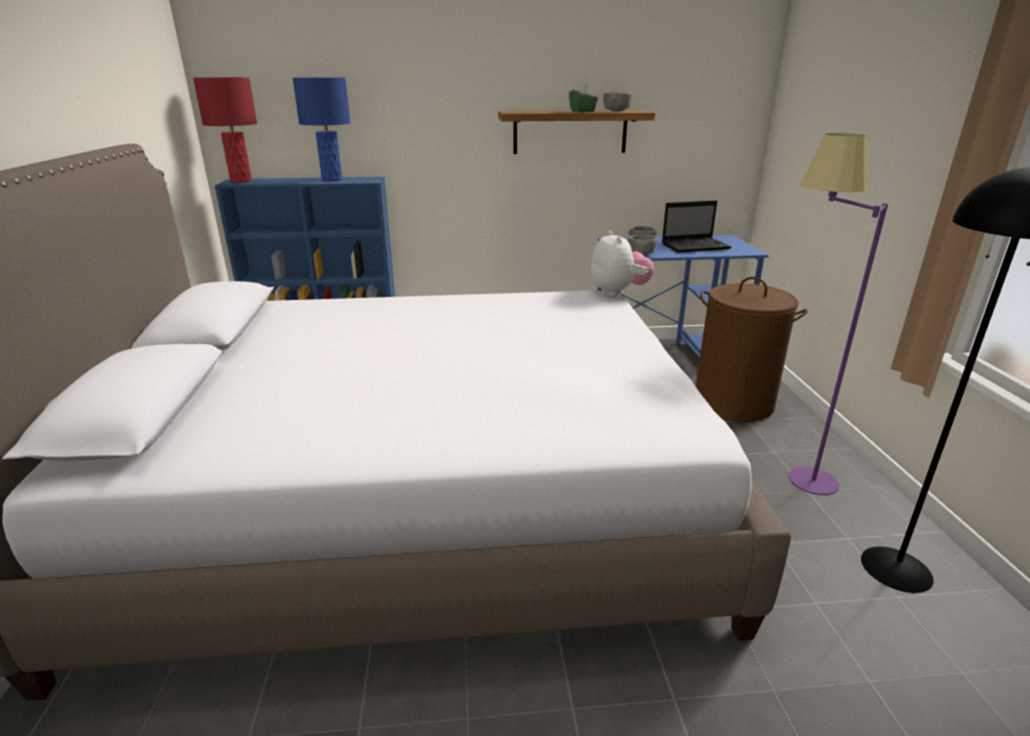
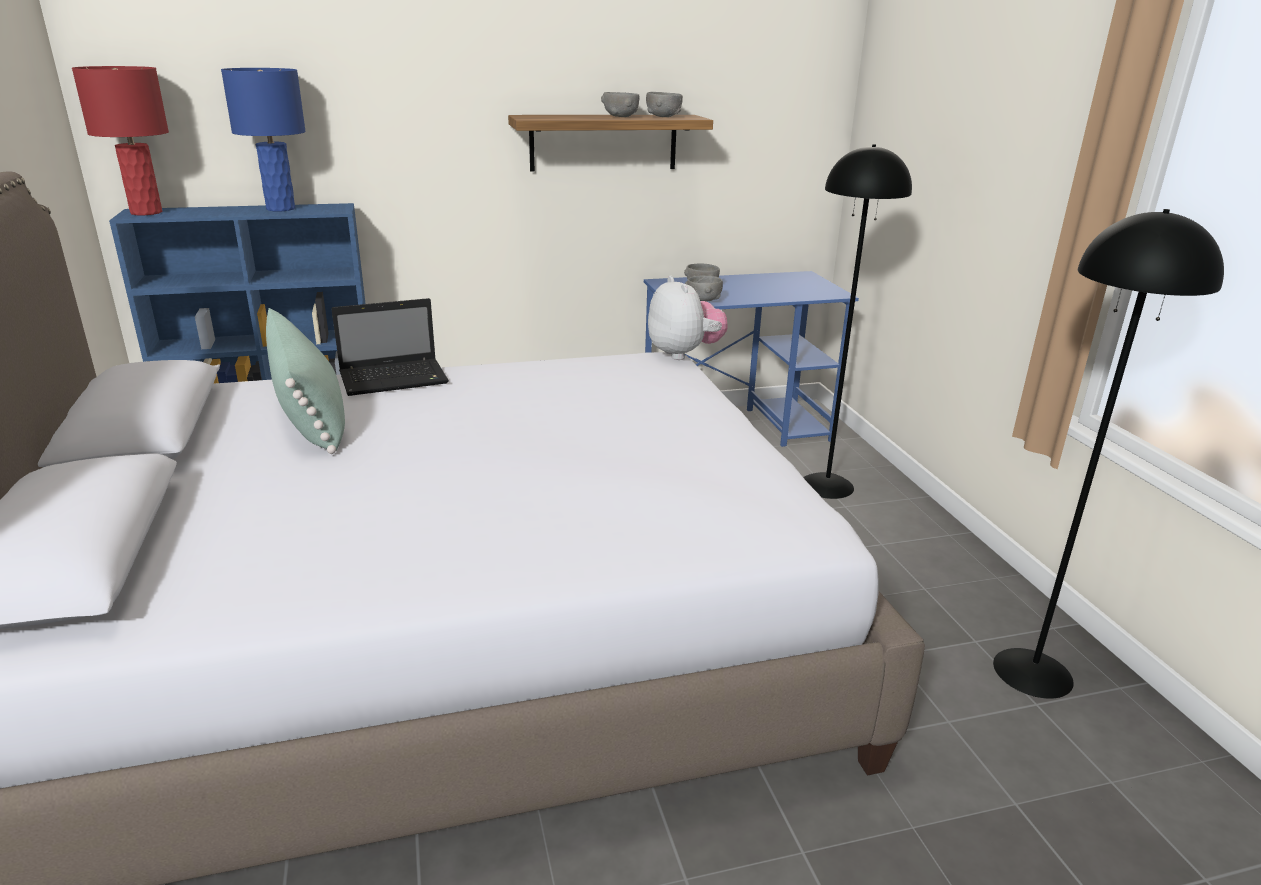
camera: 10 degrees left, 0 degrees up
green tissue box [569,83,598,112] -> grey bowl [601,92,640,117]
laptop [662,200,731,252] -> laptop moved to [331,298,449,396]
brown laundry basket [696,277,808,422] -> black floor lamp [803,144,912,499]
purple floor lamp [788,133,888,495] -> none
none -> green pillow [266,308,345,454]

